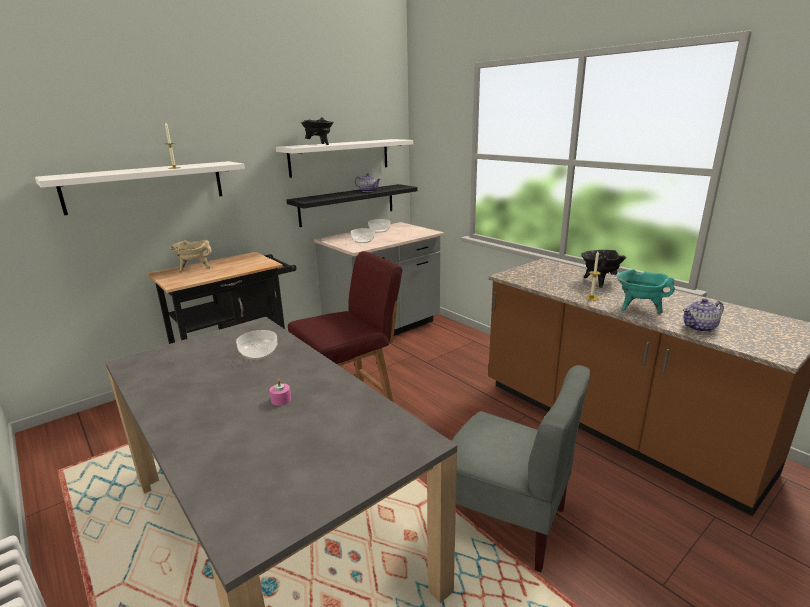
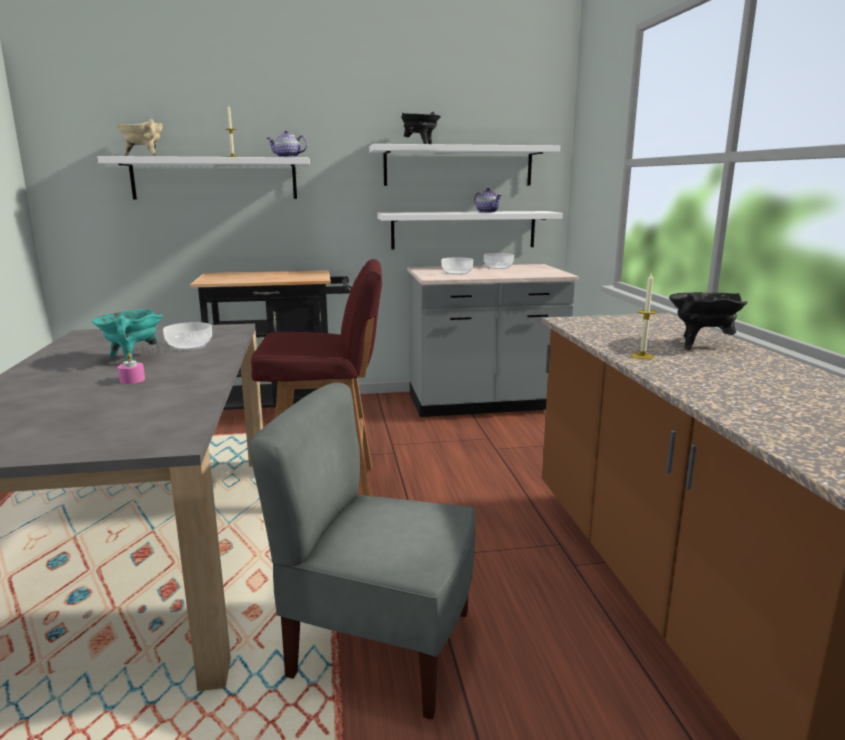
camera: 30 degrees right, 5 degrees down
beige cooking pot [170,240,212,272] -> beige cooking pot moved to [116,119,163,156]
black shelf [287,184,418,227] -> white shelf [377,211,563,250]
grey chair [452,365,591,572] -> grey chair turned 135 degrees clockwise [248,383,475,719]
turquoise cooking pot [617,269,675,313] -> turquoise cooking pot moved to [92,308,163,361]
teapot [683,298,724,332] -> teapot moved to [267,131,308,157]

